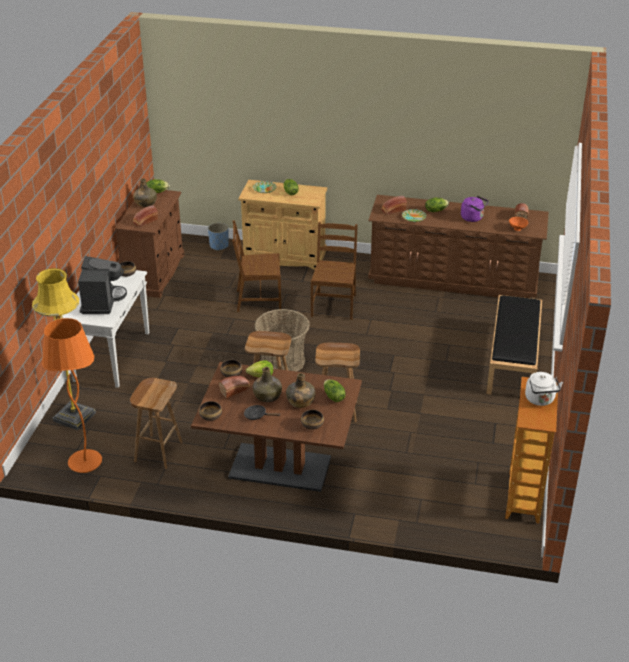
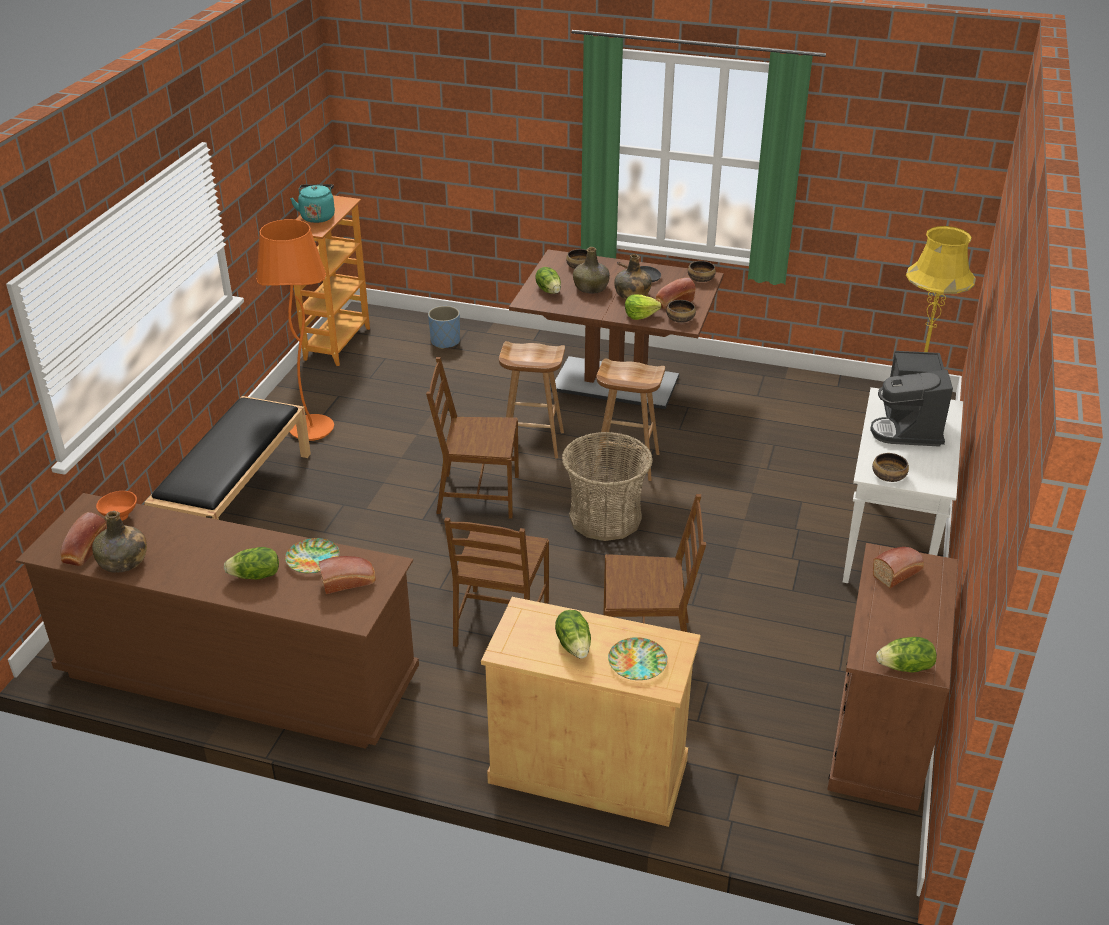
camera: 175 degrees left, 0 degrees up
orange floor lamp [42,318,102,473] -> orange floor lamp moved to [256,219,334,441]
brown stool [130,378,182,469] -> none
green bottle [133,178,157,207] -> green bottle moved to [92,511,147,573]
blue planter [208,223,229,251] -> blue planter moved to [428,306,460,349]
purple kettle [461,196,489,222] -> none
white kettle [525,372,563,406] -> turquoise kettle [290,184,335,223]
none -> brown chair [426,357,519,519]

